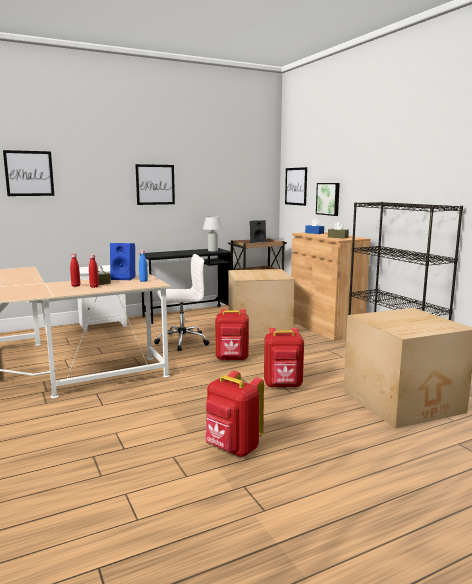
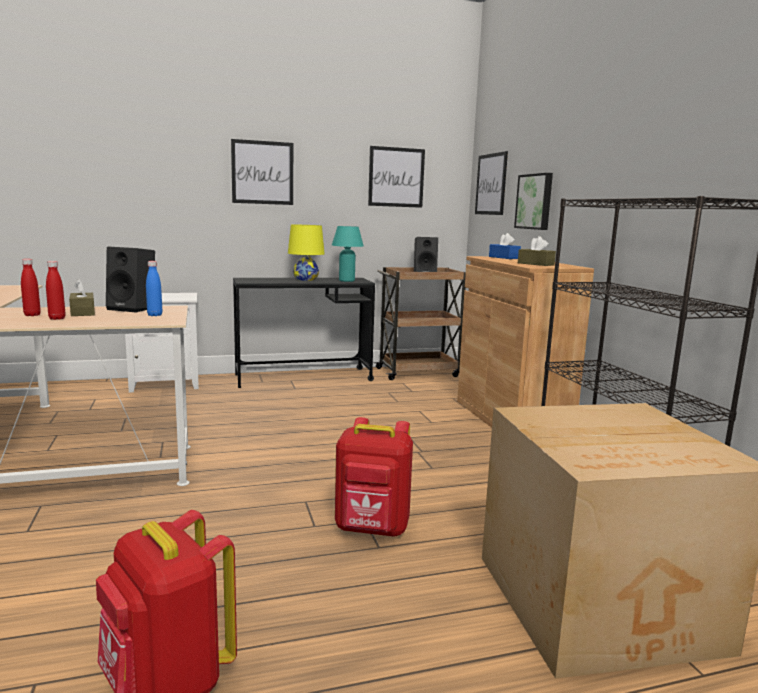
camera: 10 degrees right, 0 degrees up
picture [3,150,54,196] -> picture moved to [368,146,425,208]
blue speaker [110,243,135,280] -> black speaker [106,246,155,313]
white office chair [154,254,209,351] -> none
white table lamp [203,216,223,252] -> turquoise table lamp [332,226,364,282]
red backpack [215,309,249,360] -> none
cardboard box [228,269,295,339] -> none
none -> yellow table lamp [288,225,325,281]

